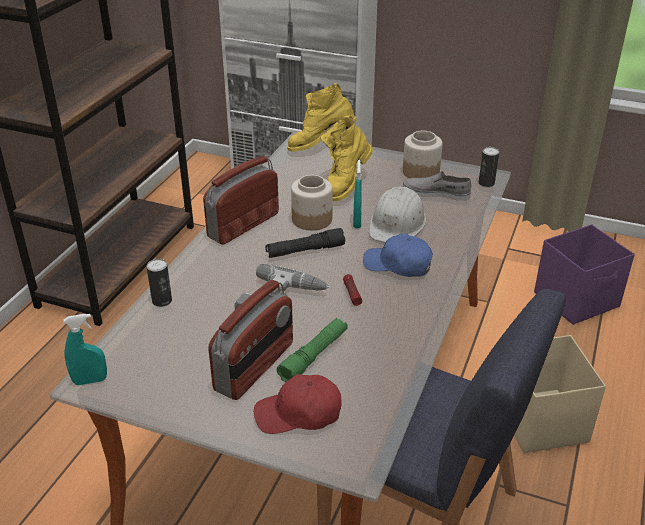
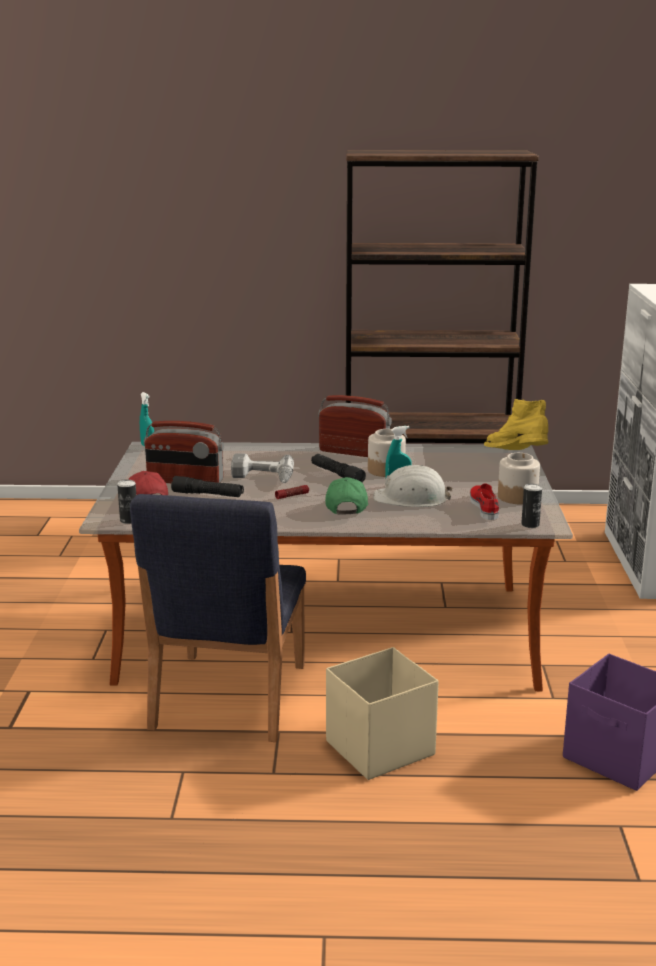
camera: 70 degrees right, 15 degrees down
can [146,259,172,307] -> can moved to [117,480,136,524]
green flashlight [277,318,348,382] -> black flashlight [171,476,244,497]
yellow boot [321,115,373,201] -> none
blue cap [363,233,433,277] -> green cap [325,477,368,515]
grey shoe [403,171,472,200] -> red shoe [470,483,499,520]

